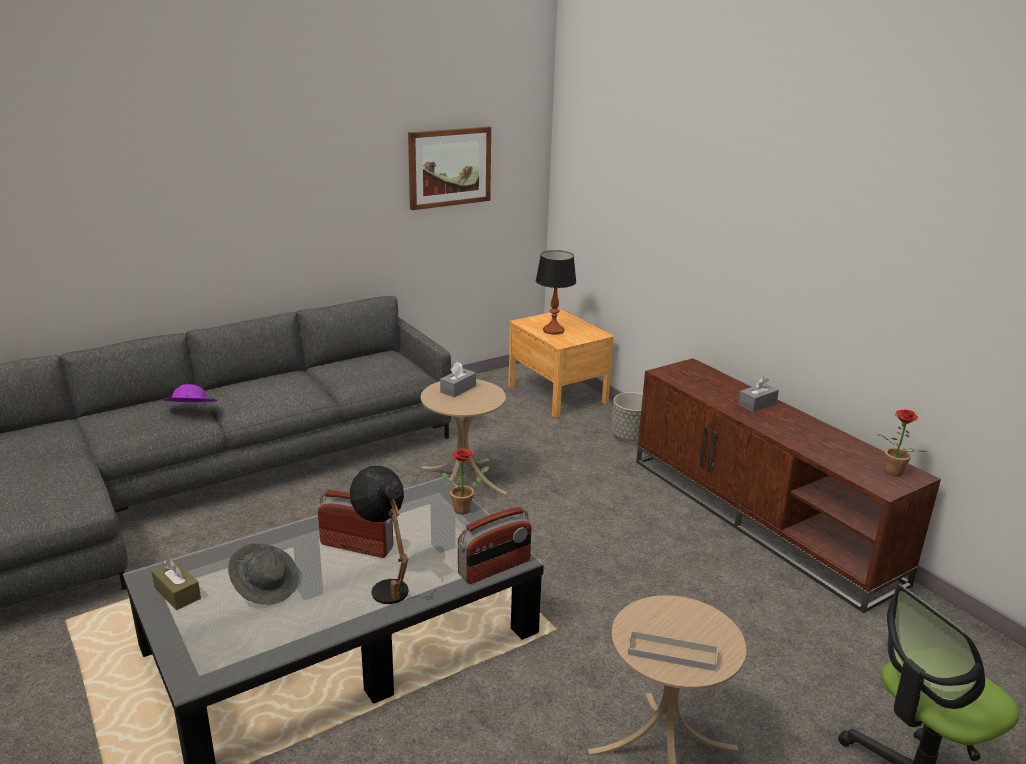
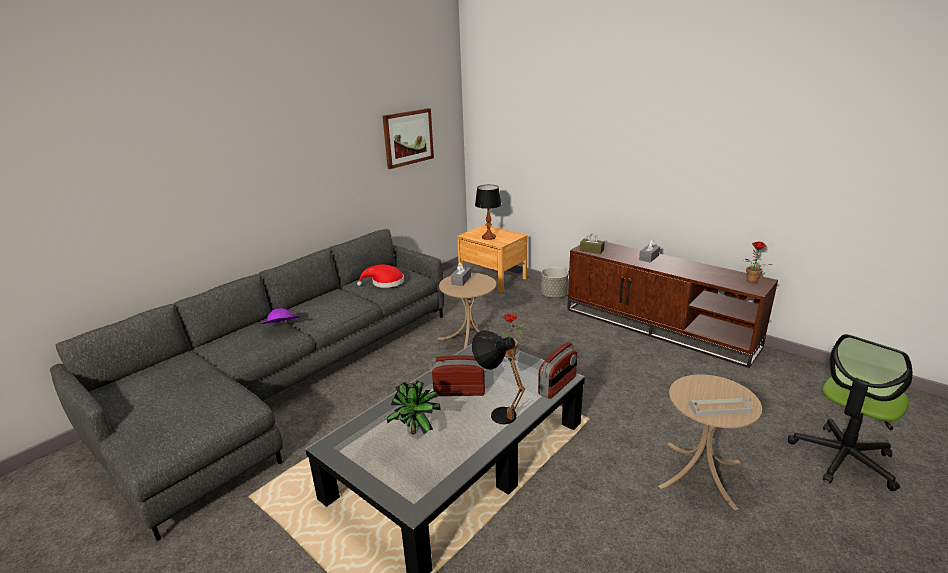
camera: 15 degrees left, 0 degrees up
brown tissue box [152,560,201,610] -> brown tissue box moved to [580,233,605,254]
grey hat [228,543,299,605] -> potted plant [387,381,441,435]
none -> red hat [357,264,404,288]

